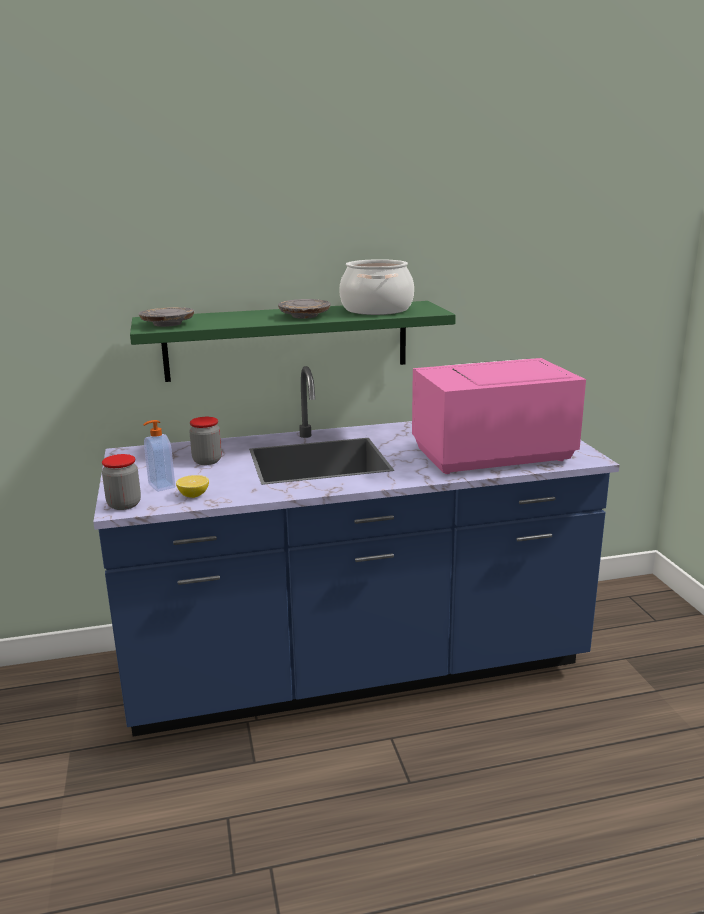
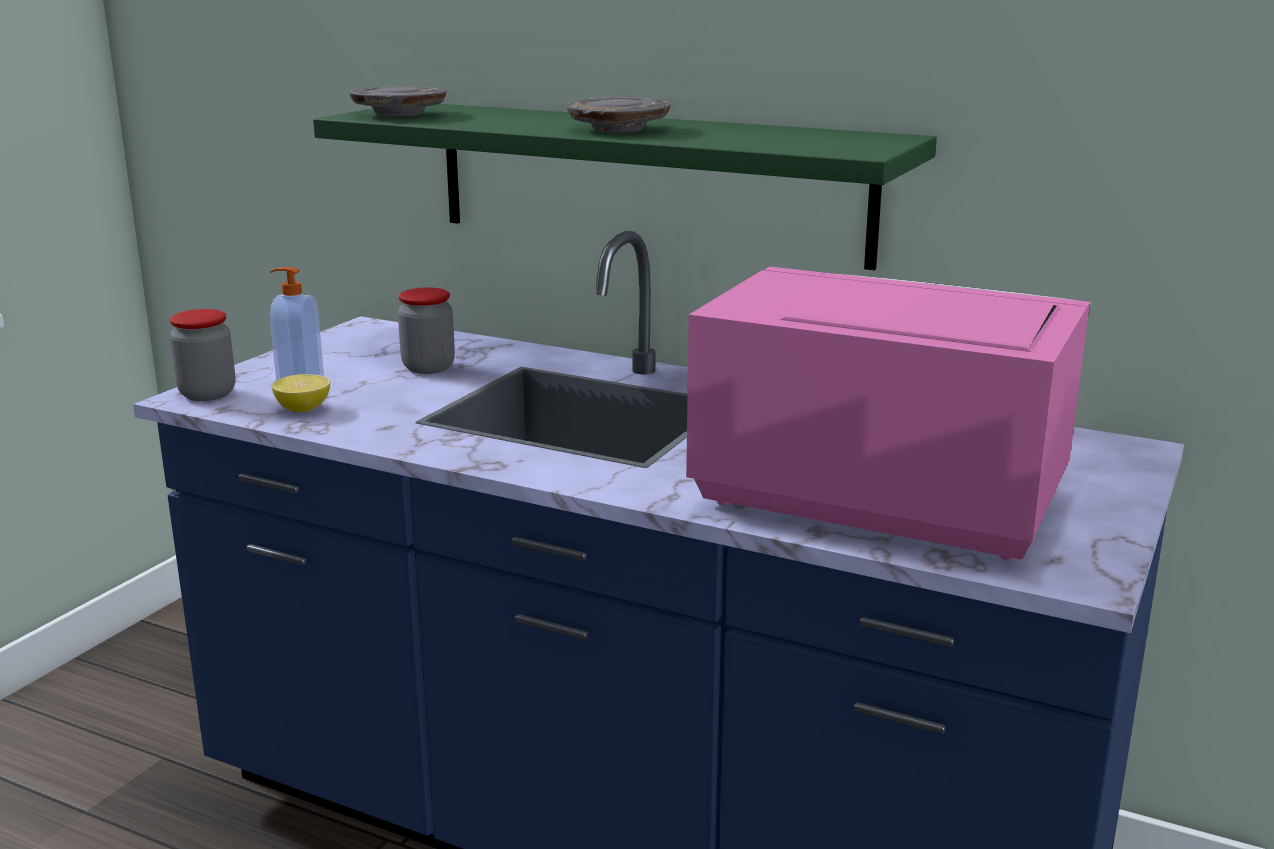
camera: 40 degrees right, 0 degrees up
cooking pot [339,259,414,315] -> none

